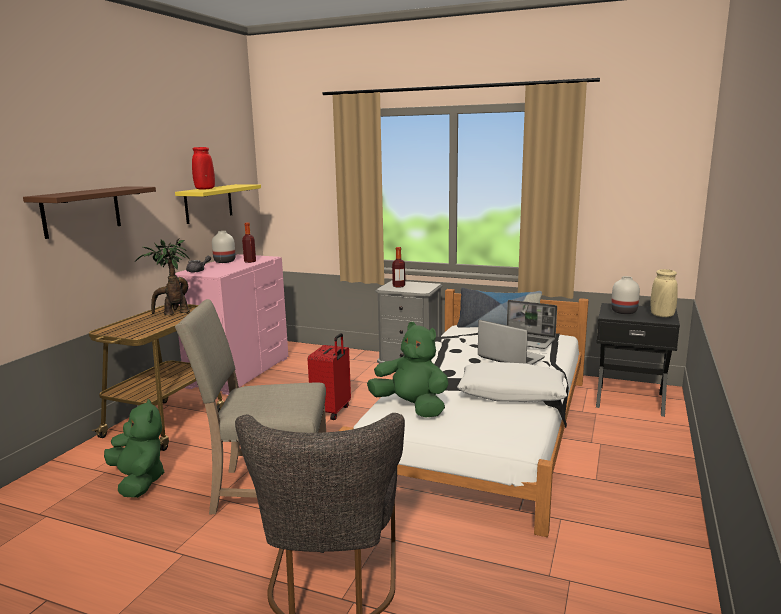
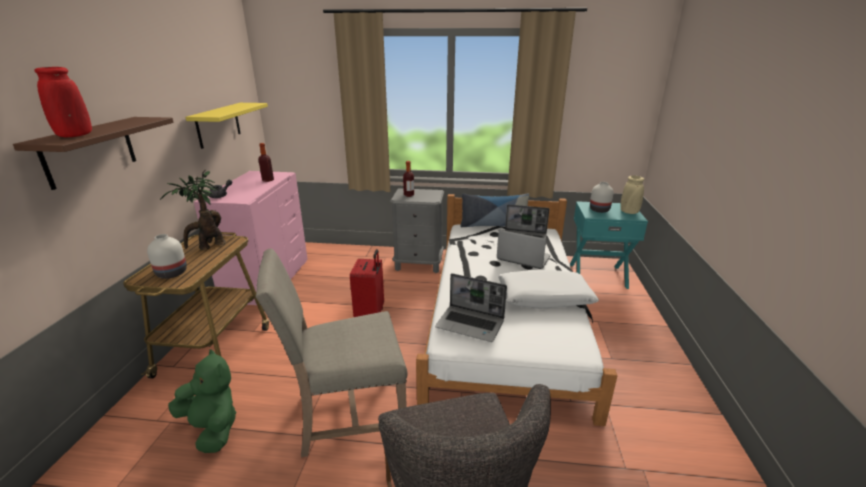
camera: 15 degrees left, 10 degrees up
red vase [192,147,215,190] -> red vase moved to [35,67,92,137]
white vase [212,231,236,263] -> white vase moved to [147,234,187,279]
green plush toy [367,322,448,418] -> laptop [435,273,507,342]
black nightstand [596,303,680,417] -> turquoise nightstand [570,201,648,289]

